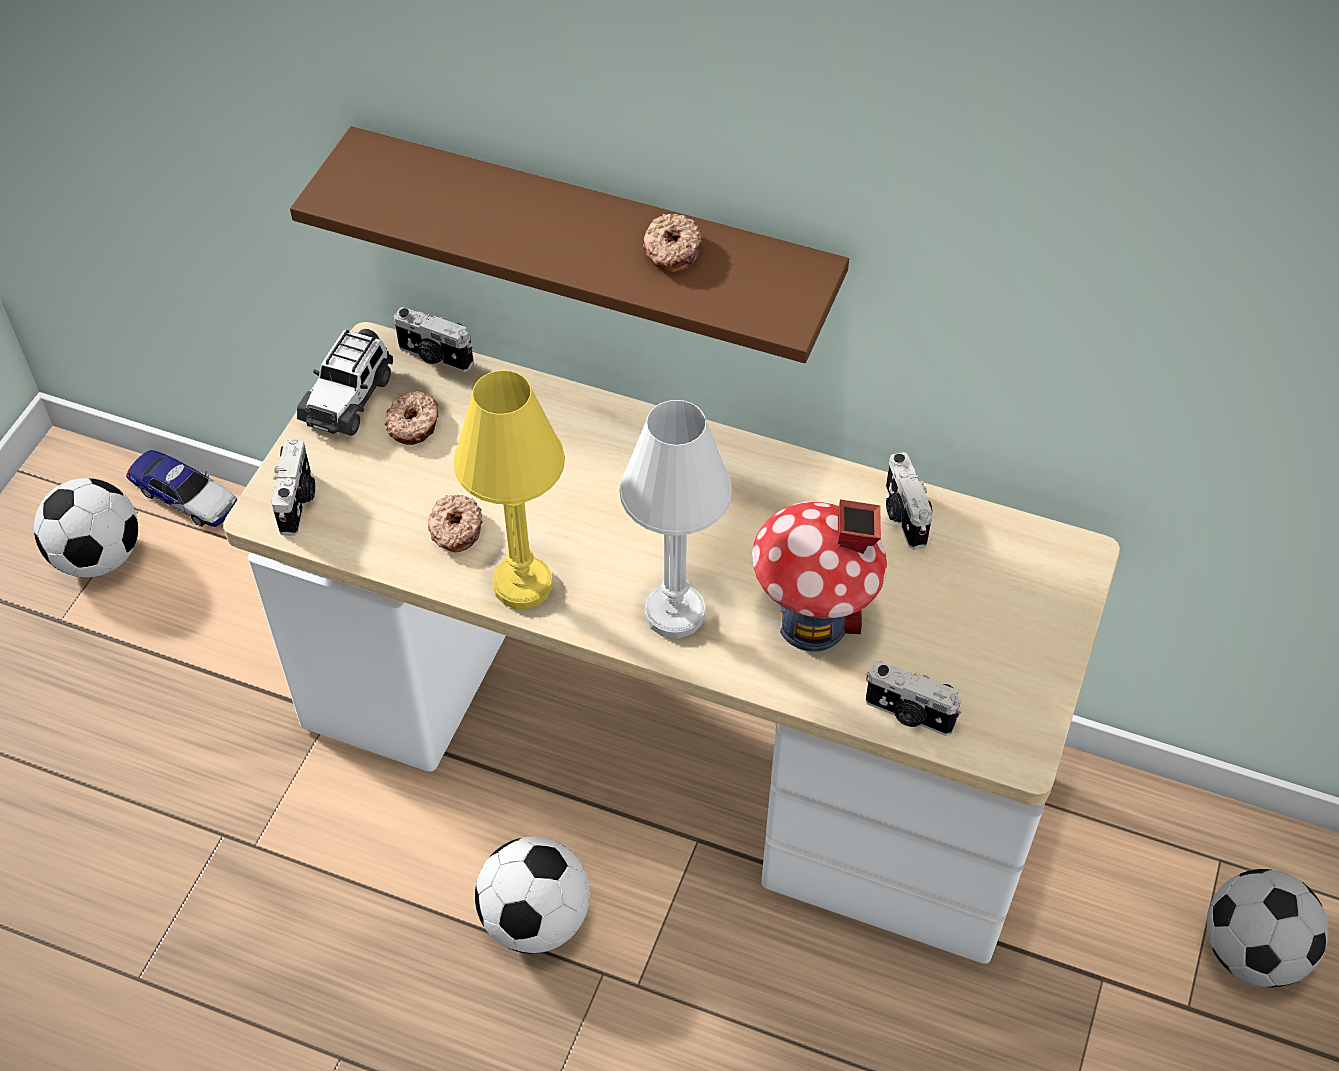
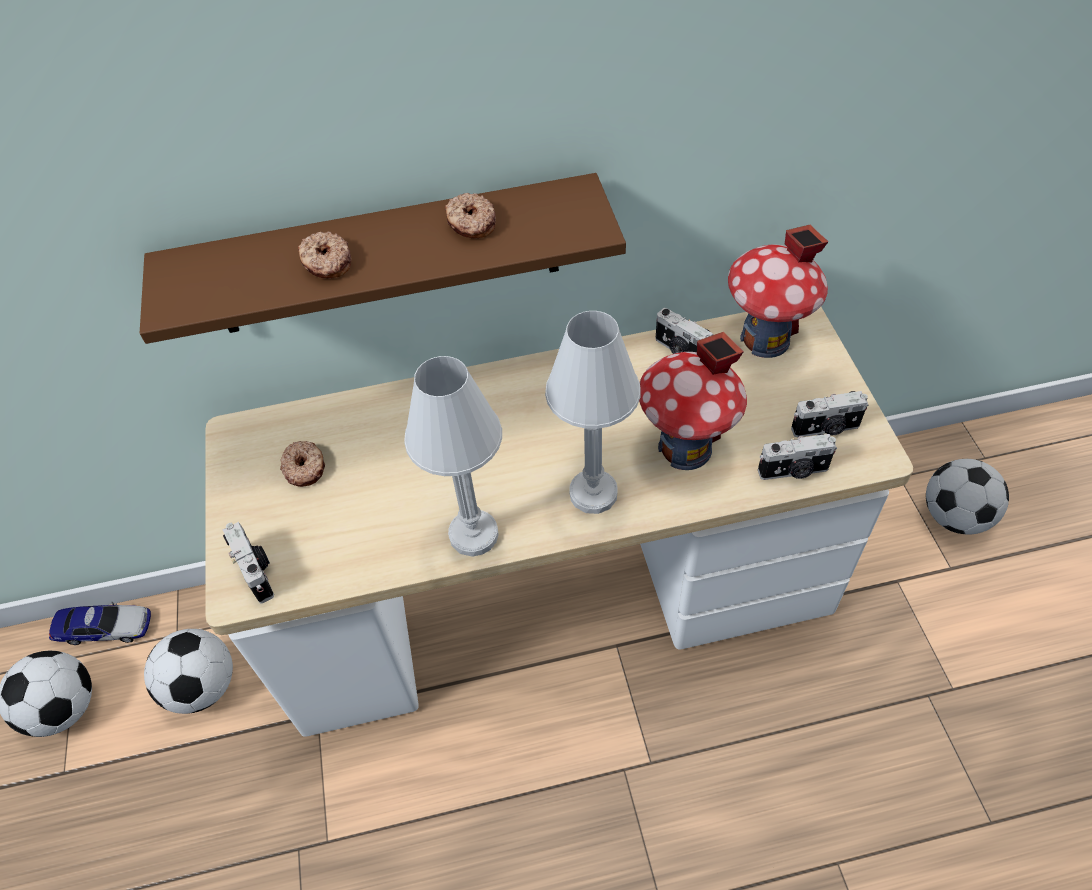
camera: 30 degrees left, 0 degrees up
toy car [297,329,393,436] -> none
camera [394,307,474,372] -> camera moved to [791,391,868,437]
donut [428,495,483,552] -> donut moved to [298,232,352,279]
yellow table lamp [453,370,565,609] -> white table lamp [404,356,502,557]
football [475,837,590,954] -> football moved to [144,629,233,714]
none -> toy house [728,225,828,358]

